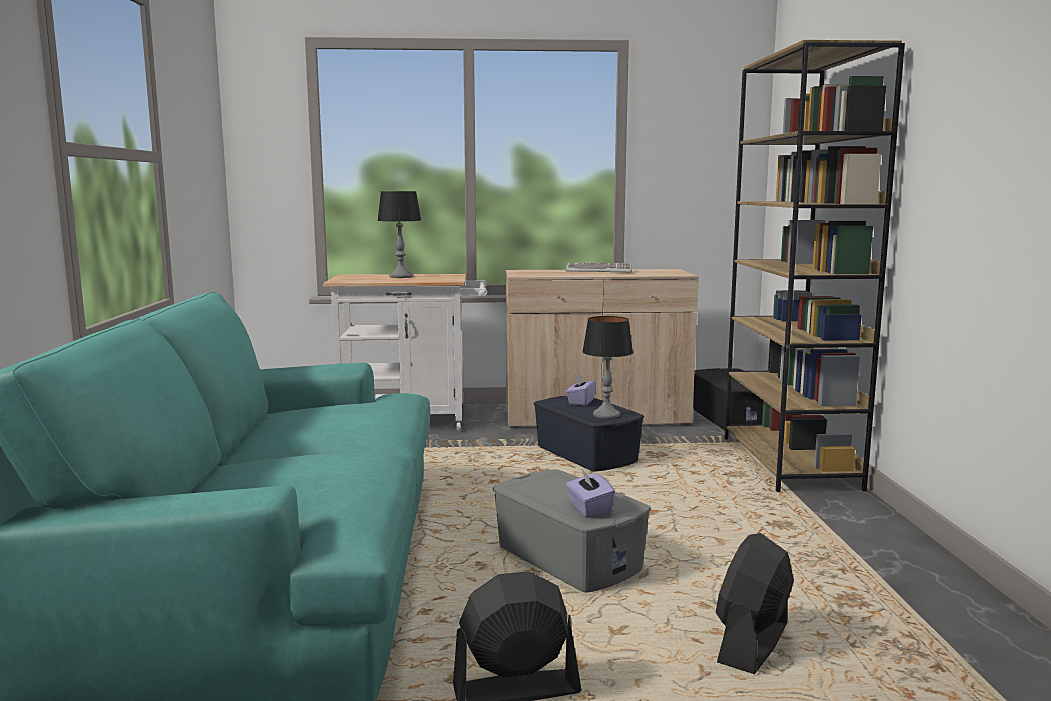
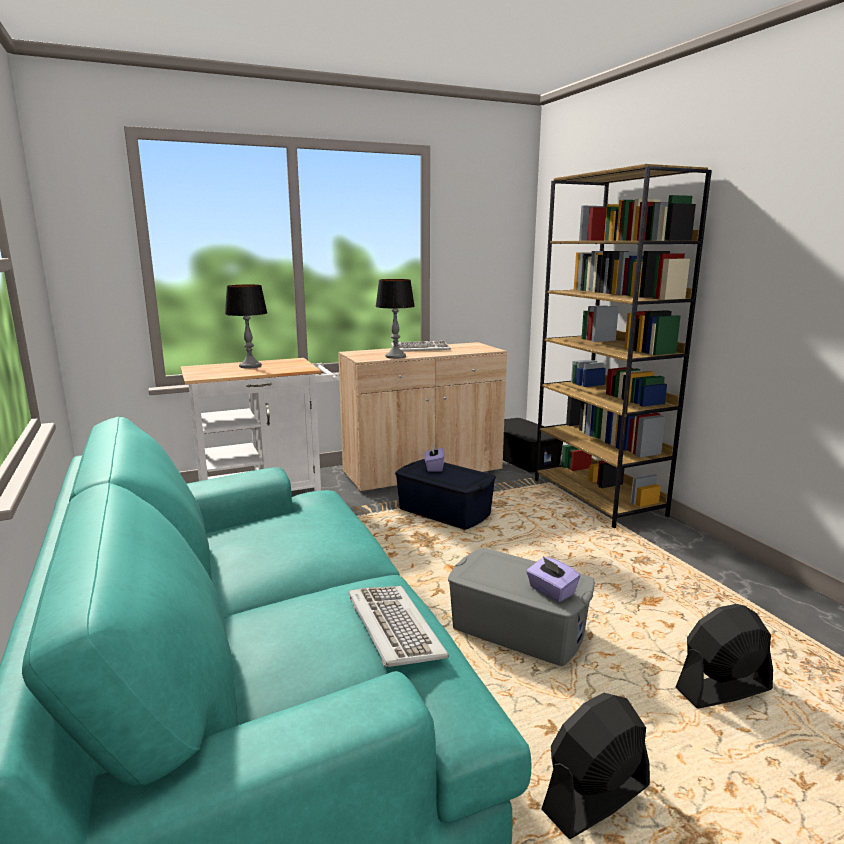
camera: 20 degrees left, 5 degrees up
table lamp [582,316,633,419] -> table lamp moved to [375,279,415,359]
black fan [716,533,794,674] -> black fan turned 60 degrees clockwise [676,604,773,709]
none -> keyboard [348,586,449,667]

